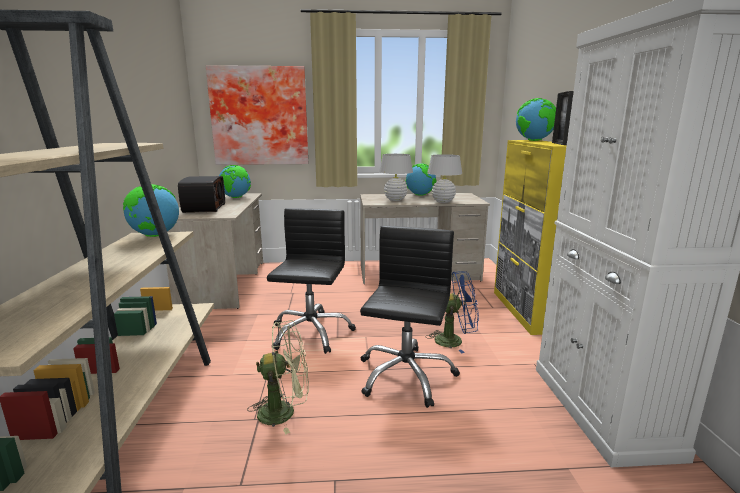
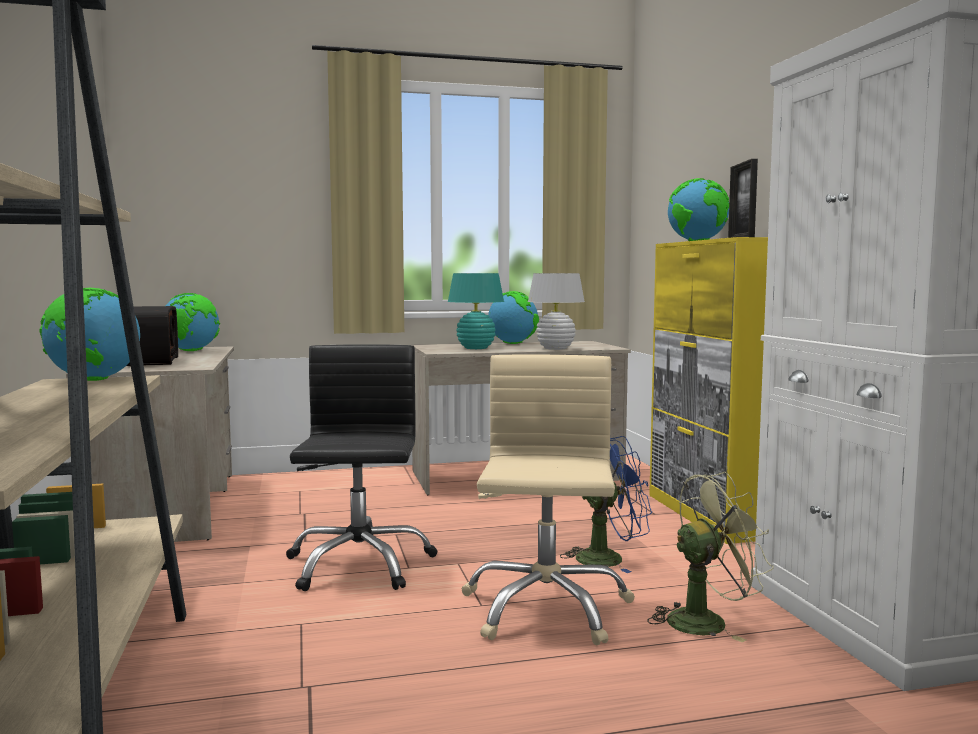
camera: 10 degrees left, 10 degrees down
picture [206,65,308,165] -> none
green fan [247,320,309,434] -> green fan moved to [647,472,774,643]
black office chair [360,226,460,408] -> beige office chair [461,355,635,645]
white table lamp [379,154,413,201] -> turquoise table lamp [448,273,504,349]

